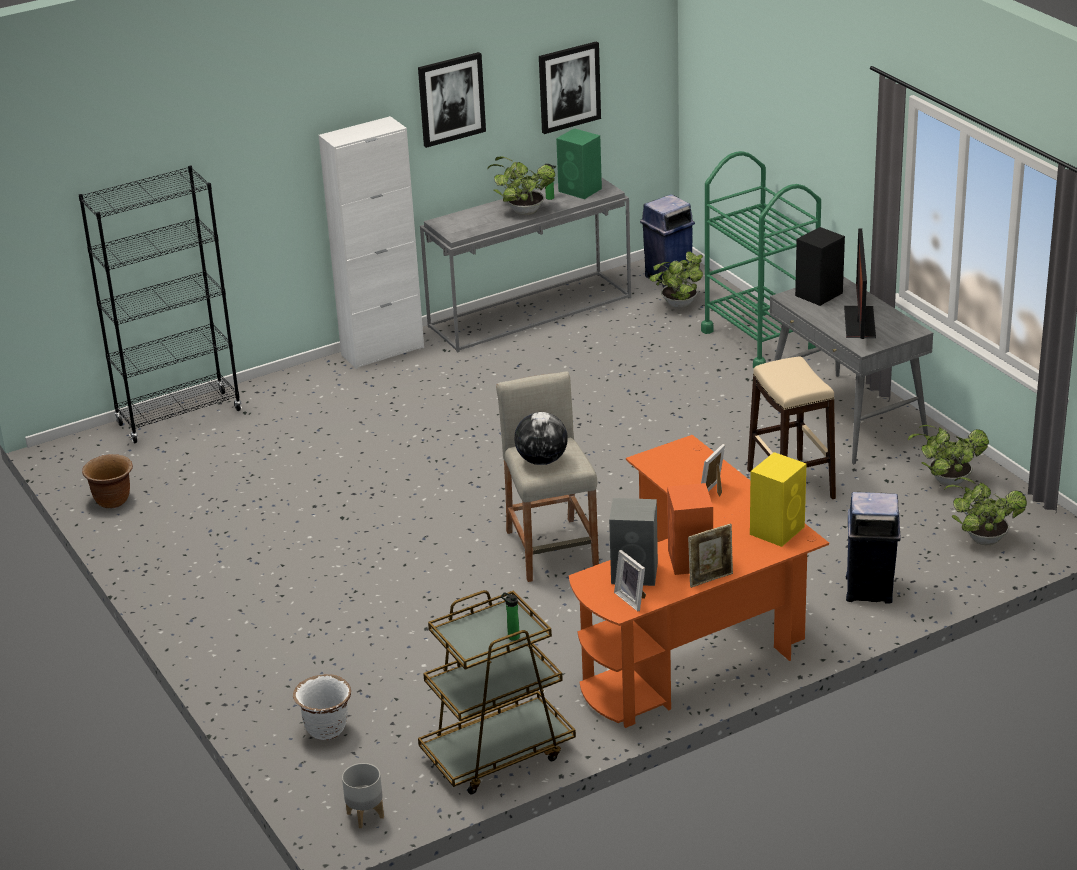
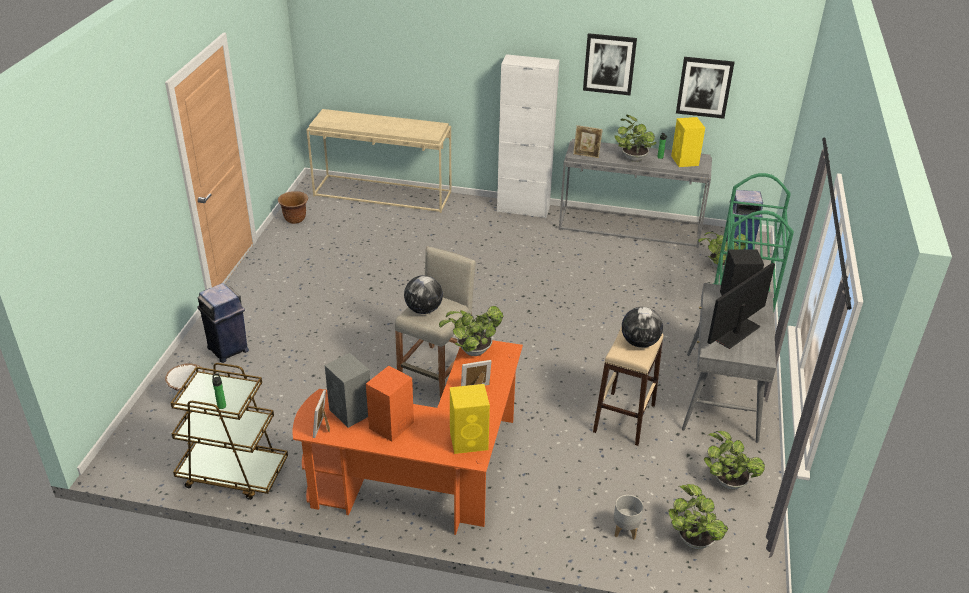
camera: 40 degrees right, 5 degrees up
black bookcase [79,166,242,443] -> beige console table [307,109,451,213]
grey planter [342,763,384,828] -> grey planter moved to [613,495,643,540]
green speaker [556,128,602,199] -> yellow speaker [671,117,705,167]
picture frame [688,523,733,588] -> picture frame moved to [573,125,603,158]
blue trash can [846,492,901,604] -> blue trash can moved to [197,283,249,363]
none -> potted plant [439,306,504,356]
none -> globe [622,307,663,348]

